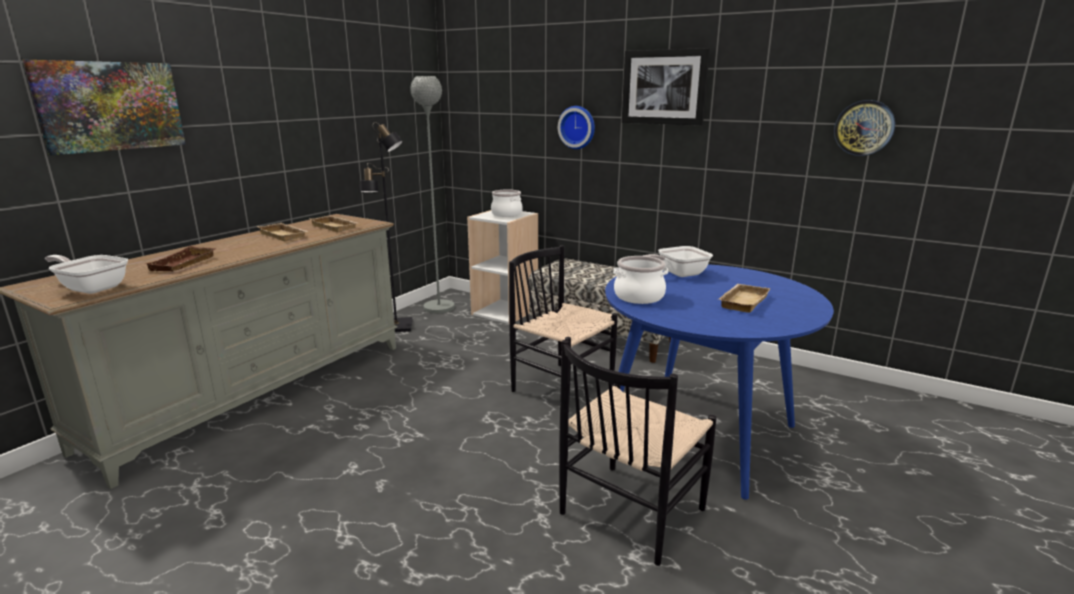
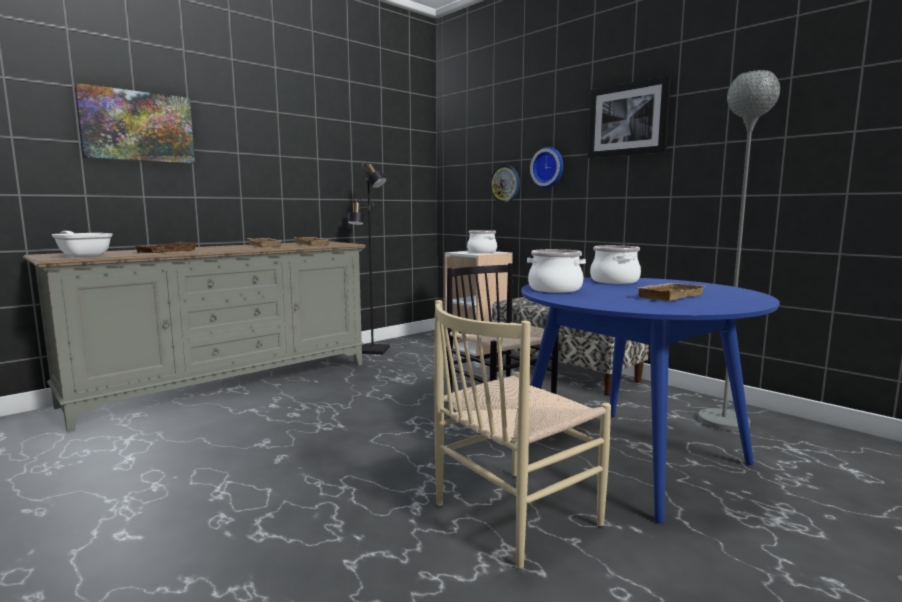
camera: 15 degrees right, 10 degrees down
grey floor lamp [410,76,455,313] -> grey floor lamp moved to [698,70,780,431]
black chair [559,340,717,566] -> beige chair [434,300,611,569]
frying pan [643,246,713,277] -> cooking pot [590,245,641,284]
wall clock [834,100,895,156] -> wall clock moved to [490,165,520,203]

